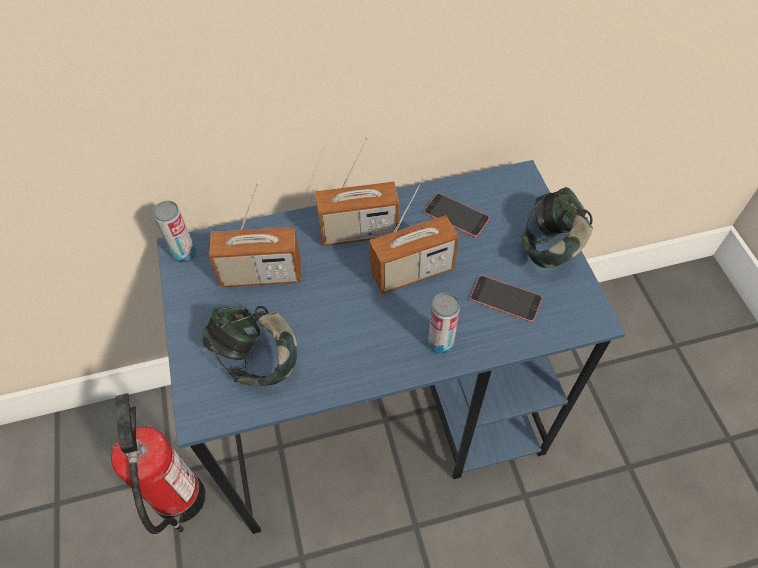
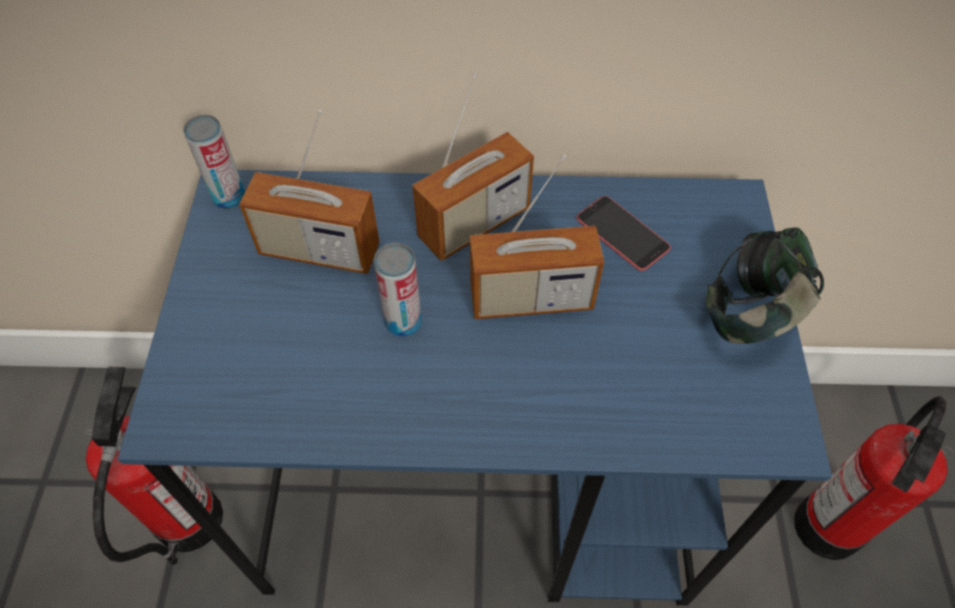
camera: 15 degrees right, 0 degrees up
headphones [202,306,297,386] -> none
radio [315,137,399,246] -> radio turned 45 degrees counterclockwise [412,72,534,261]
can [428,292,460,354] -> can moved to [374,243,422,337]
phone [470,275,542,322] -> none
none -> fire extinguisher [794,396,953,560]

